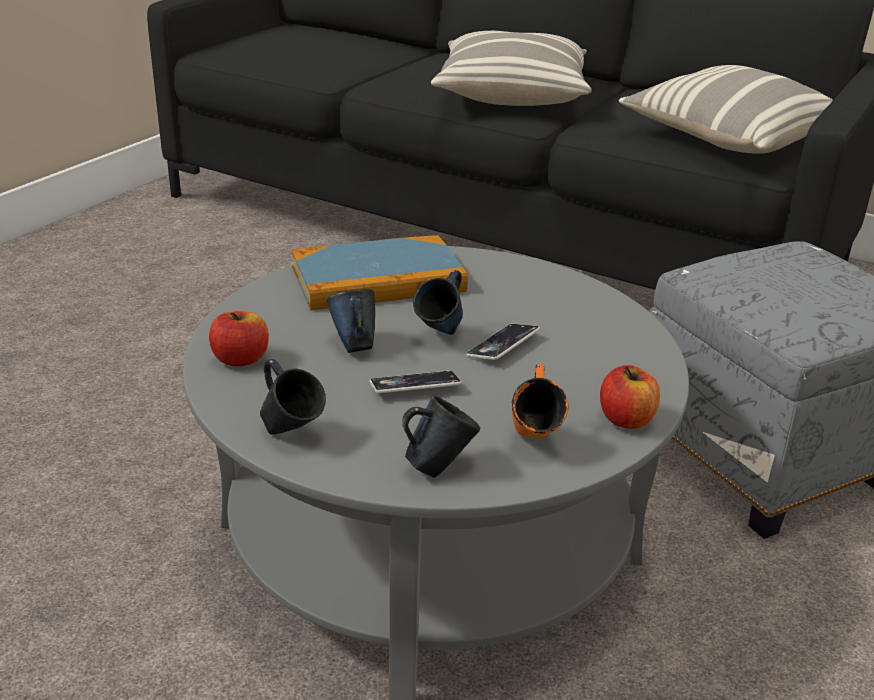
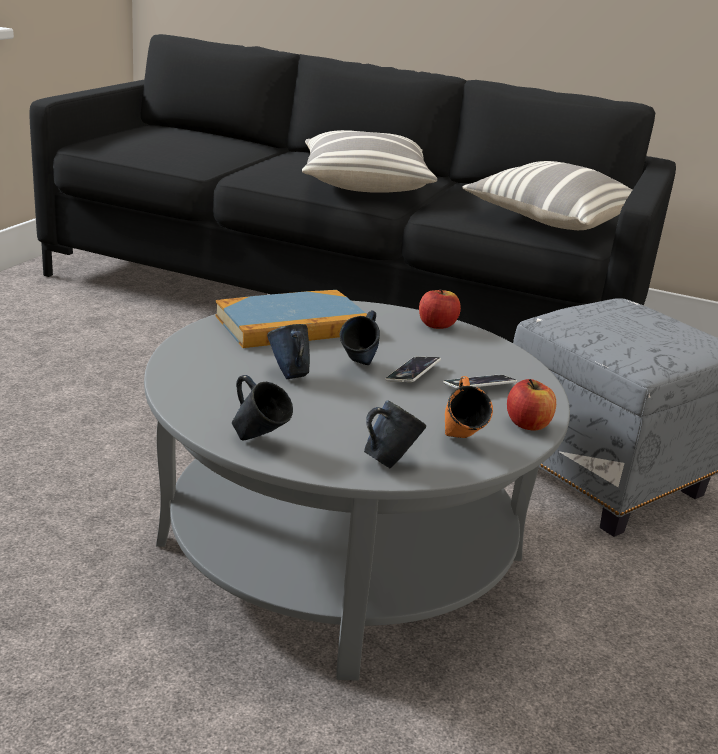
camera: 10 degrees left, 5 degrees down
apple [209,311,269,366] -> apple moved to [419,289,461,329]
phone [370,371,462,393] -> phone moved to [443,375,517,389]

